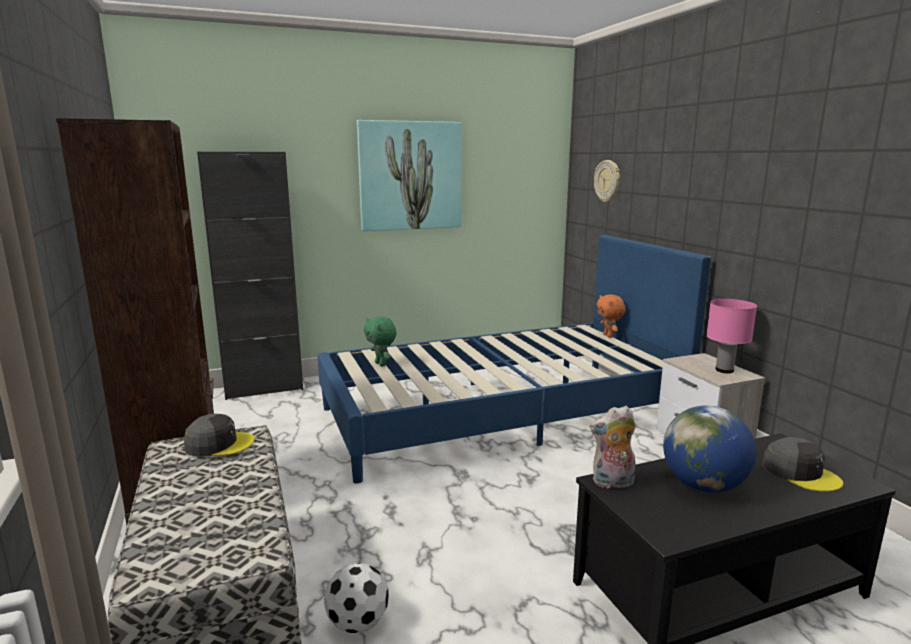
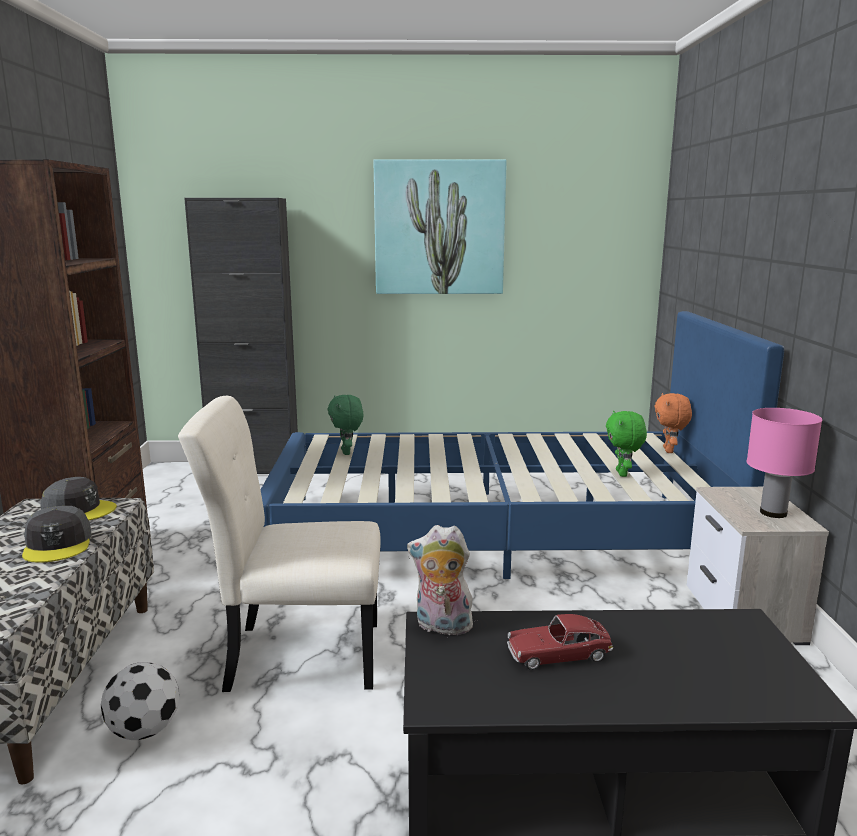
camera: 20 degrees right, 0 degrees up
wall clock [594,160,620,202] -> none
globe [663,406,756,493] -> toy car [507,614,613,670]
grey cap [762,437,843,492] -> grey cap moved to [22,506,92,562]
none -> beige chair [178,396,381,692]
none -> green plush toy [606,411,647,477]

